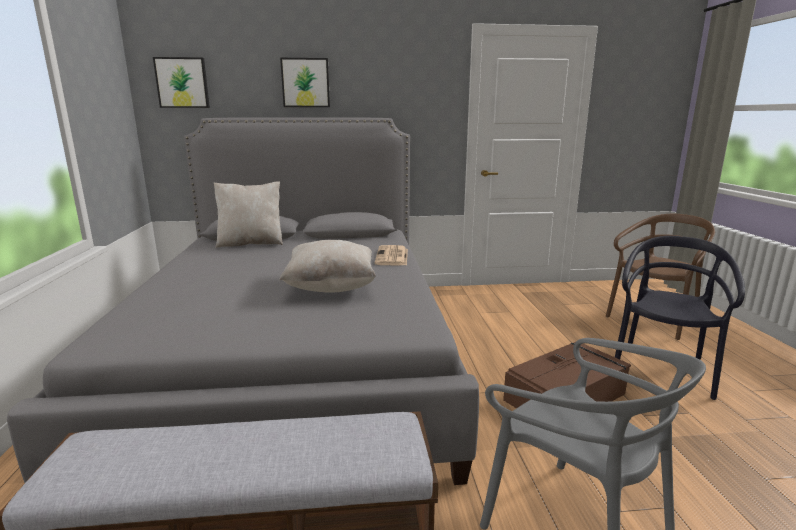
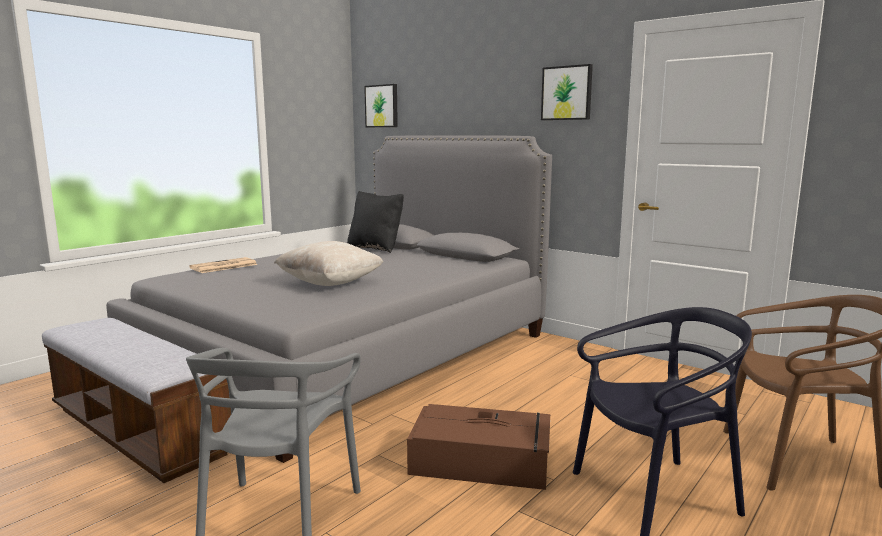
camera: 45 degrees right, 5 degrees down
beige pillow [214,181,283,248] -> black pillow [347,191,404,253]
picture [280,58,330,107] -> picture moved to [541,64,593,120]
newspaper [374,245,408,265] -> newspaper moved to [189,257,258,273]

